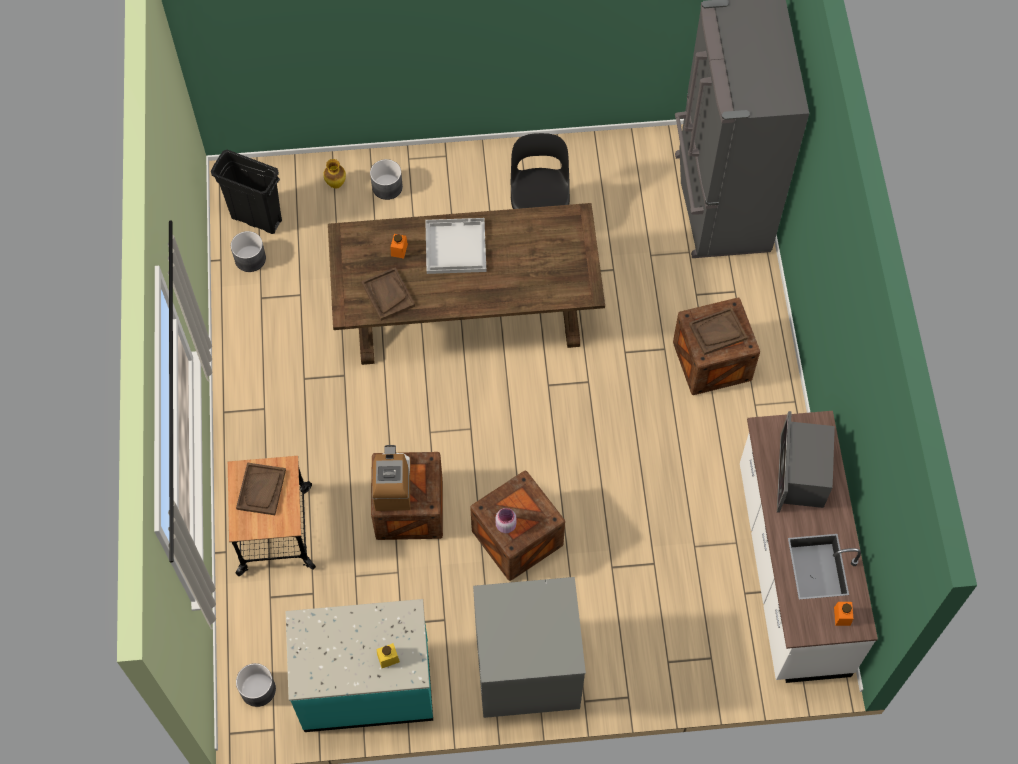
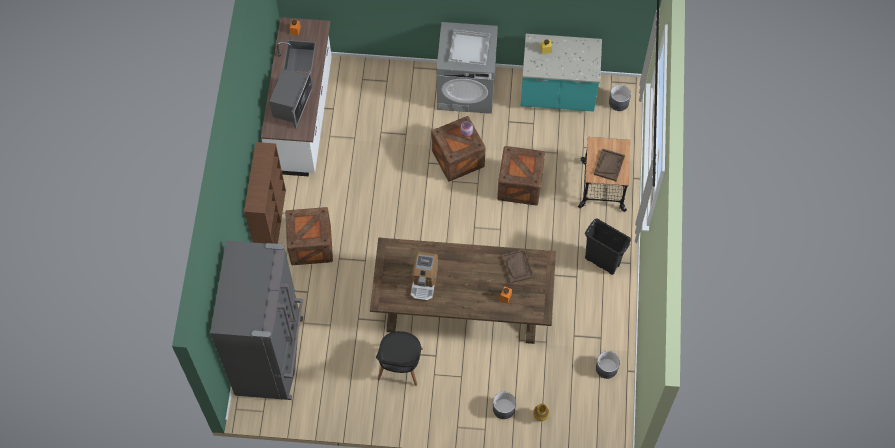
camera: 170 degrees left, 0 degrees up
black trash can [211,150,282,234] -> black trash can moved to [584,218,631,275]
coffee machine [372,445,410,511] -> coffee machine moved to [410,251,438,302]
white tray [425,218,486,274] -> white tray moved to [448,29,490,67]
brown tray [689,307,748,355] -> none
none -> brown bookcase [244,142,286,244]

